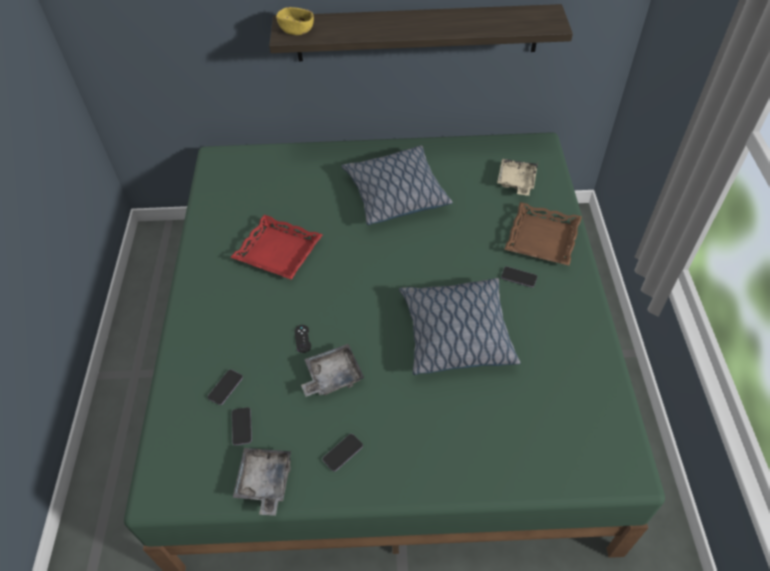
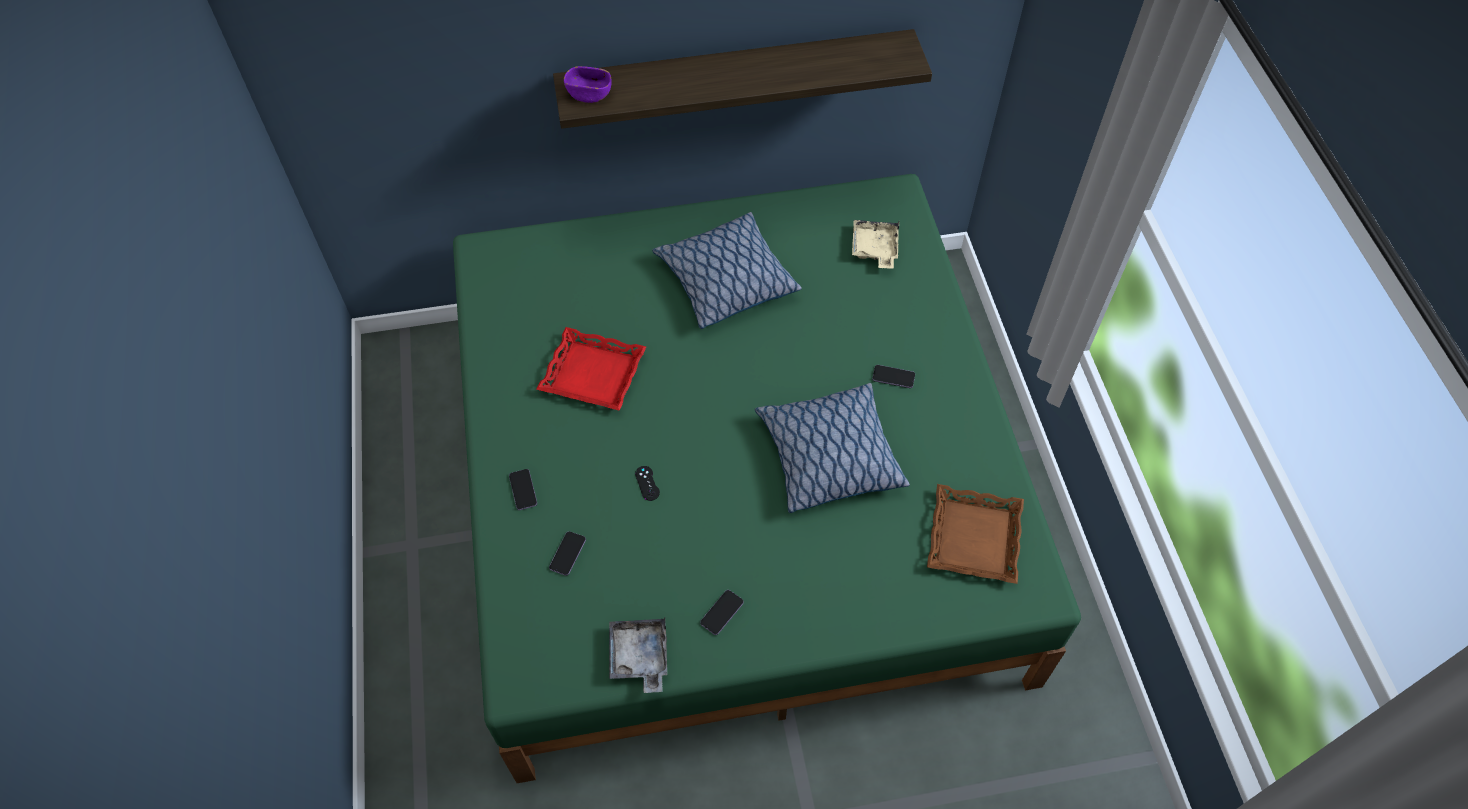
camera: 10 degrees left, 5 degrees up
phone [232,407,252,446] -> phone moved to [509,469,537,510]
yellow bowl [276,7,314,35] -> purple bowl [564,66,611,103]
grey tray [301,344,364,397] -> none
brown tray [504,202,582,266] -> brown tray moved to [927,484,1024,584]

